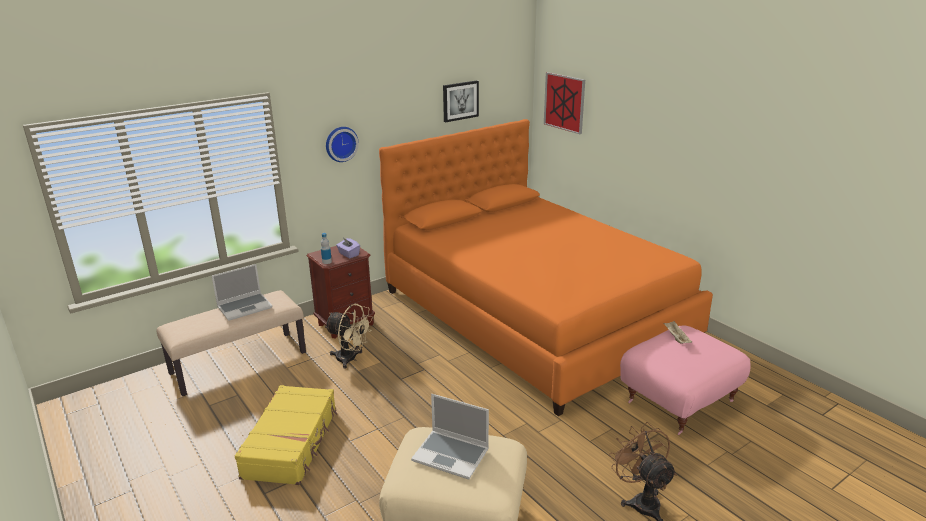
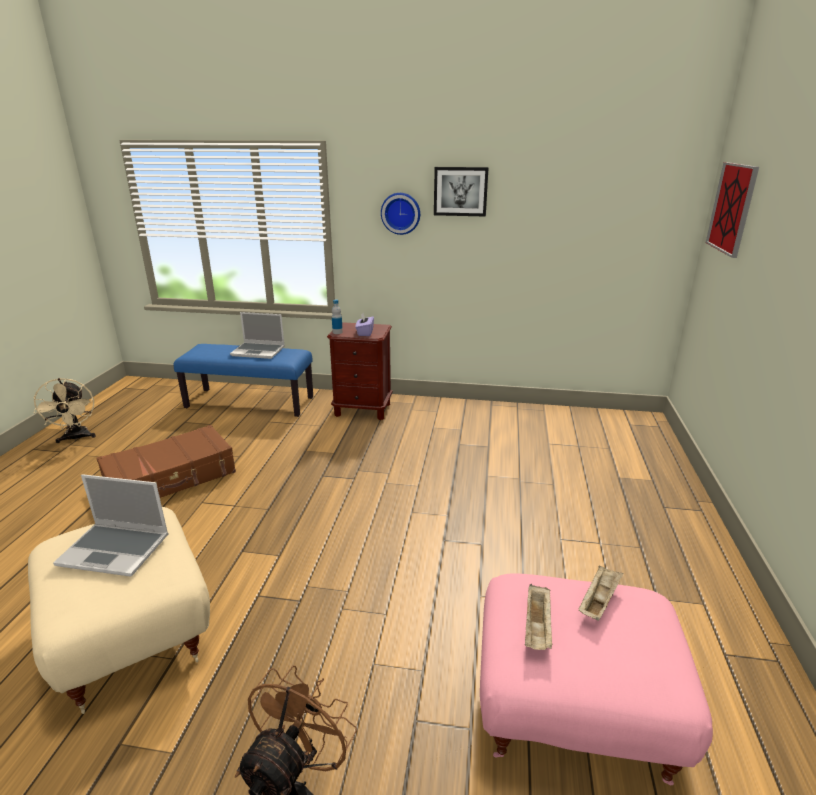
camera: 45 degrees right, 0 degrees up
beige bench [156,290,306,396] -> blue bench [174,344,313,417]
yellow suitcase [235,385,337,485] -> brown suitcase [96,425,236,498]
beige fan [324,304,373,369] -> beige fan moved to [33,378,96,443]
orange bed [379,119,713,416] -> none
laptop [411,394,489,479] -> laptop turned 60 degrees counterclockwise [53,474,169,577]
picture [443,80,479,122] -> picture moved to [434,167,489,217]
none -> beige tray [525,584,553,650]

